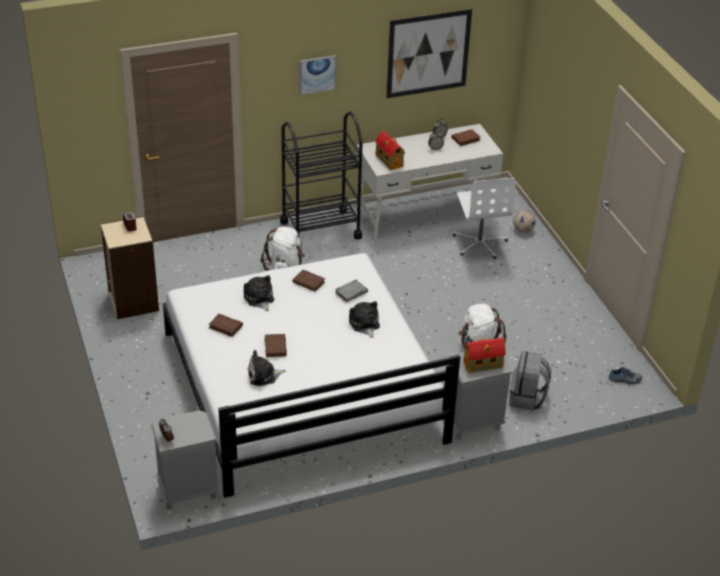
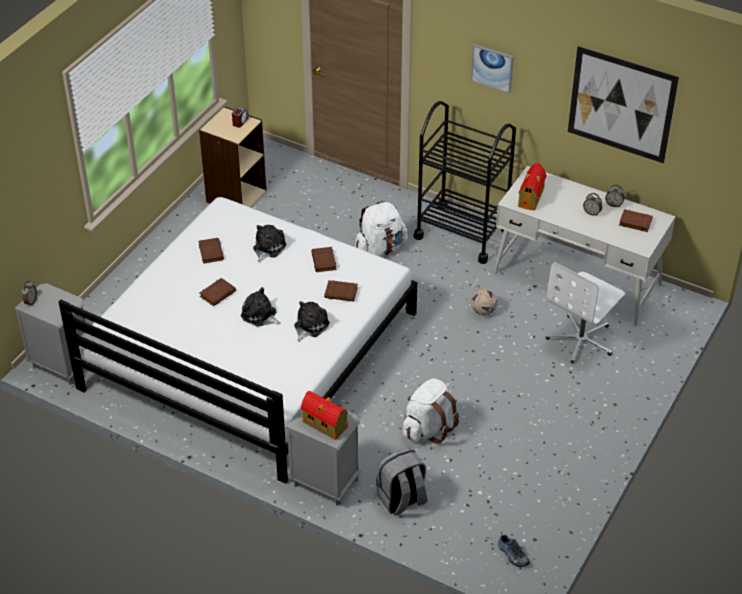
camera: 50 degrees right, 5 degrees up
plush toy [248,350,286,386] -> plush toy moved to [241,287,281,327]
grey book [335,280,368,302] -> brown book [324,280,358,302]
football [513,210,536,232] -> football moved to [470,289,498,315]

